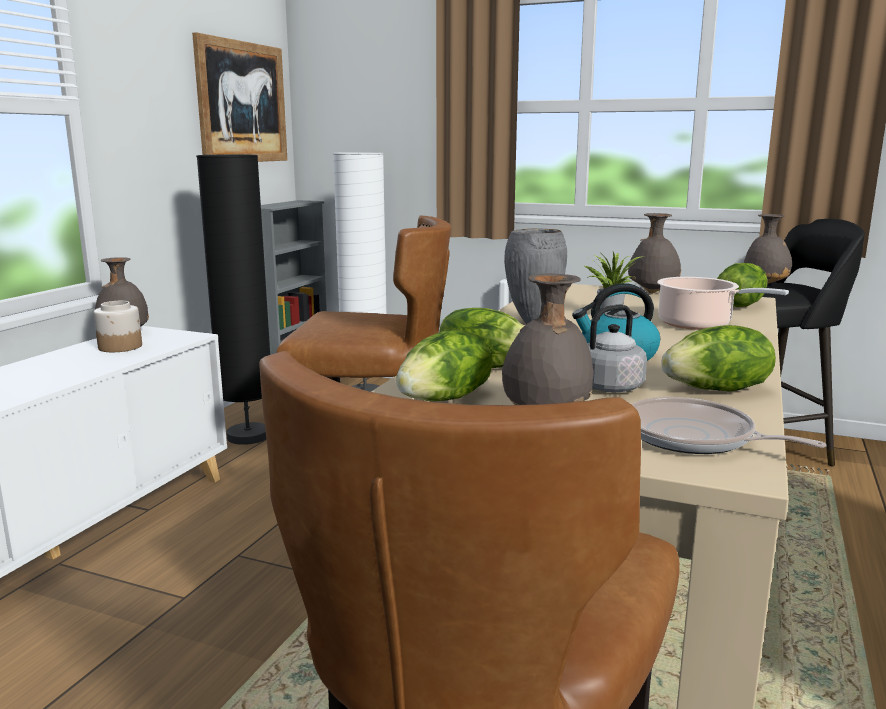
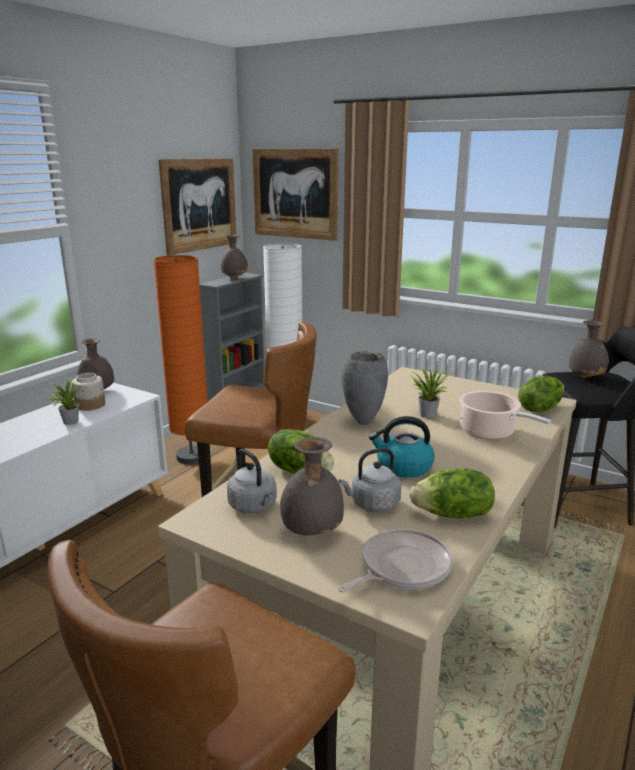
camera: 10 degrees right, 5 degrees up
black floor lamp [196,155,270,445] -> orange floor lamp [153,255,208,464]
lettuce [396,330,492,401] -> grey kettle [227,449,277,513]
grey vase [628,213,681,293] -> grey vase moved to [221,235,248,279]
frying pan [631,397,826,454] -> frying pan turned 90 degrees clockwise [338,529,453,592]
none -> potted plant [48,378,85,425]
none -> picture [252,148,338,241]

